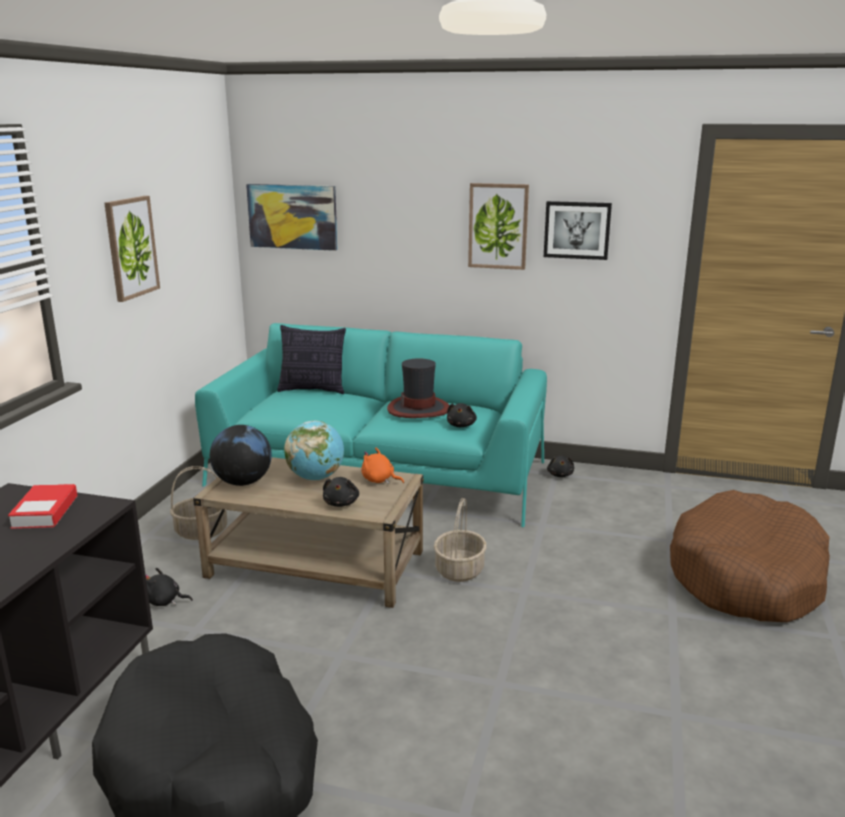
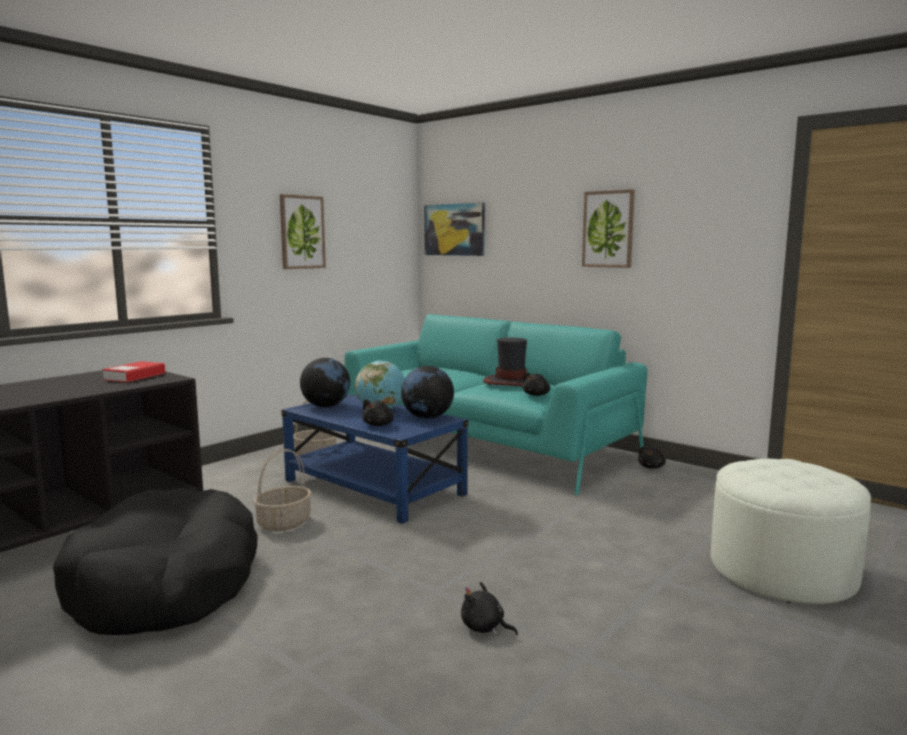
camera: 25 degrees right, 10 degrees down
black plush toy [145,568,193,606] -> black plush toy moved to [461,582,518,635]
beige coffee table [193,457,424,608] -> blue coffee table [281,394,468,524]
pillow [277,325,346,394] -> none
orange plush toy [361,448,404,484] -> globe [401,366,454,419]
basket [434,498,487,582] -> basket moved to [253,449,312,531]
picture [544,201,612,260] -> none
brown dog bed [670,490,830,622] -> white ottoman [711,459,871,604]

